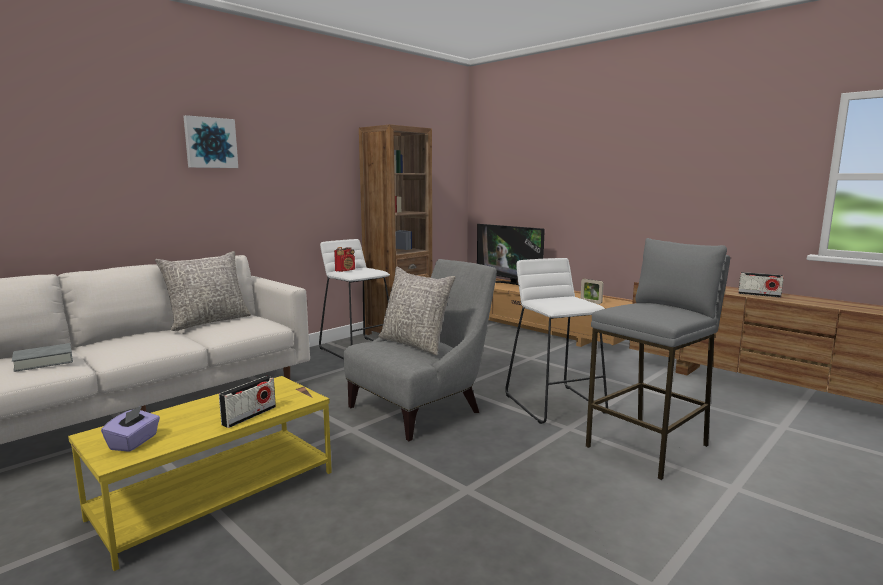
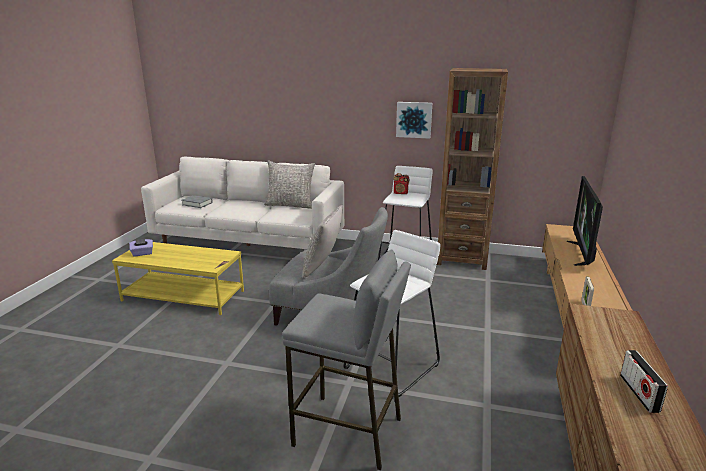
camera: 60 degrees right, 10 degrees up
picture [183,115,238,168] -> picture moved to [396,102,432,139]
radio [219,376,276,428] -> none

